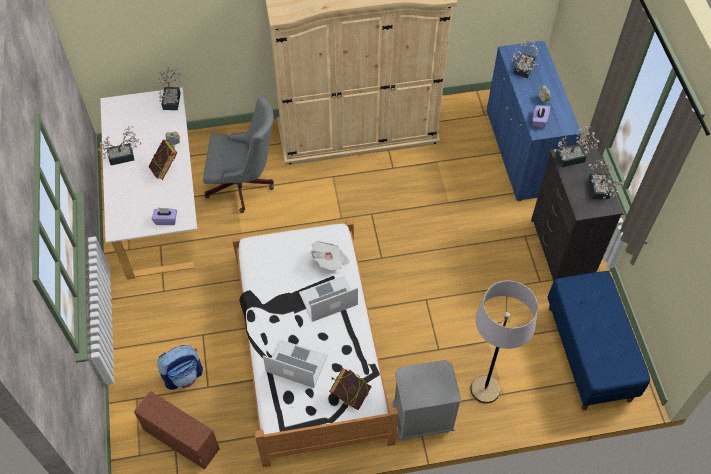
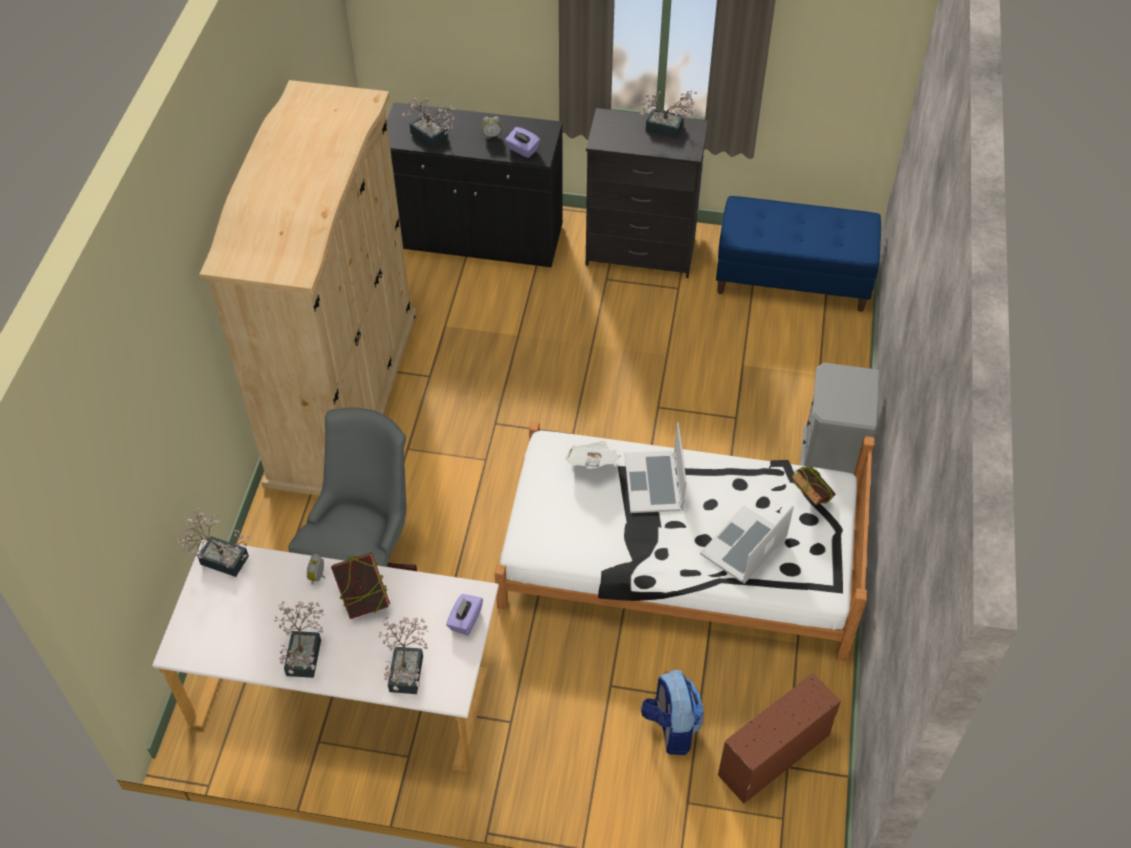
camera: 70 degrees left, 5 degrees down
grey floor lamp [470,281,538,404] -> none
blue cabinet [487,41,581,201] -> black cabinet [387,102,563,267]
potted plant [554,126,599,167] -> potted plant moved to [378,617,428,694]

